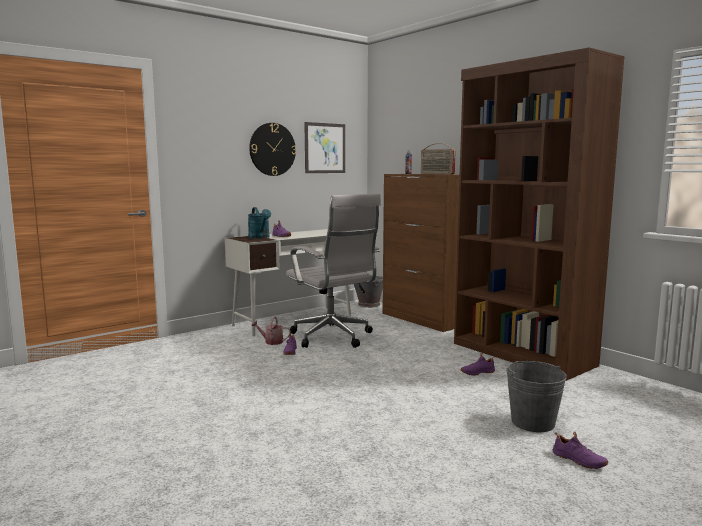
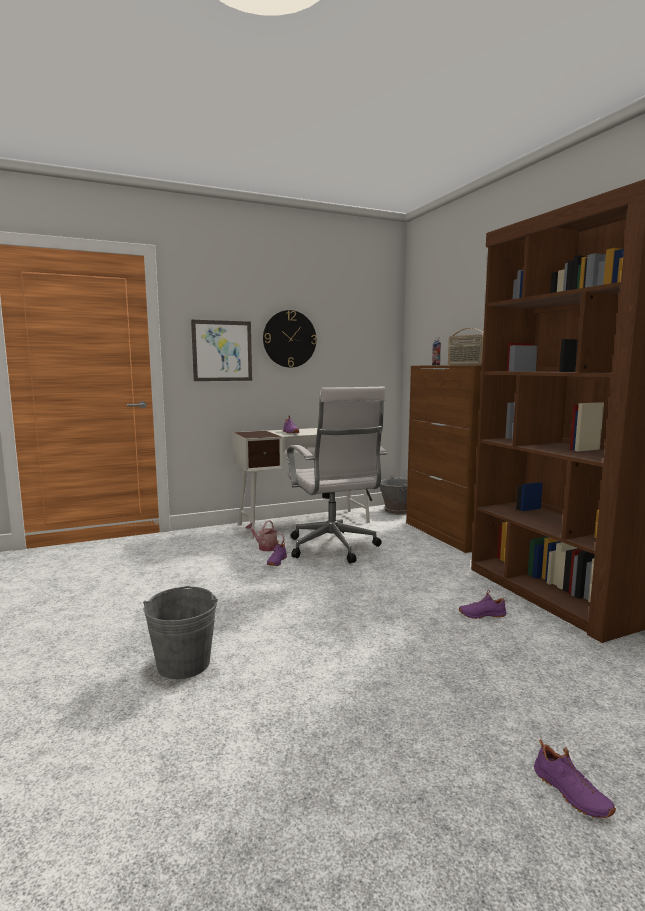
camera: 15 degrees right, 0 degrees up
turquoise watering can [248,207,271,239] -> none
picture [304,122,345,173] -> picture moved to [191,320,252,381]
grey bucket [506,361,567,432] -> grey bucket moved to [143,586,218,679]

